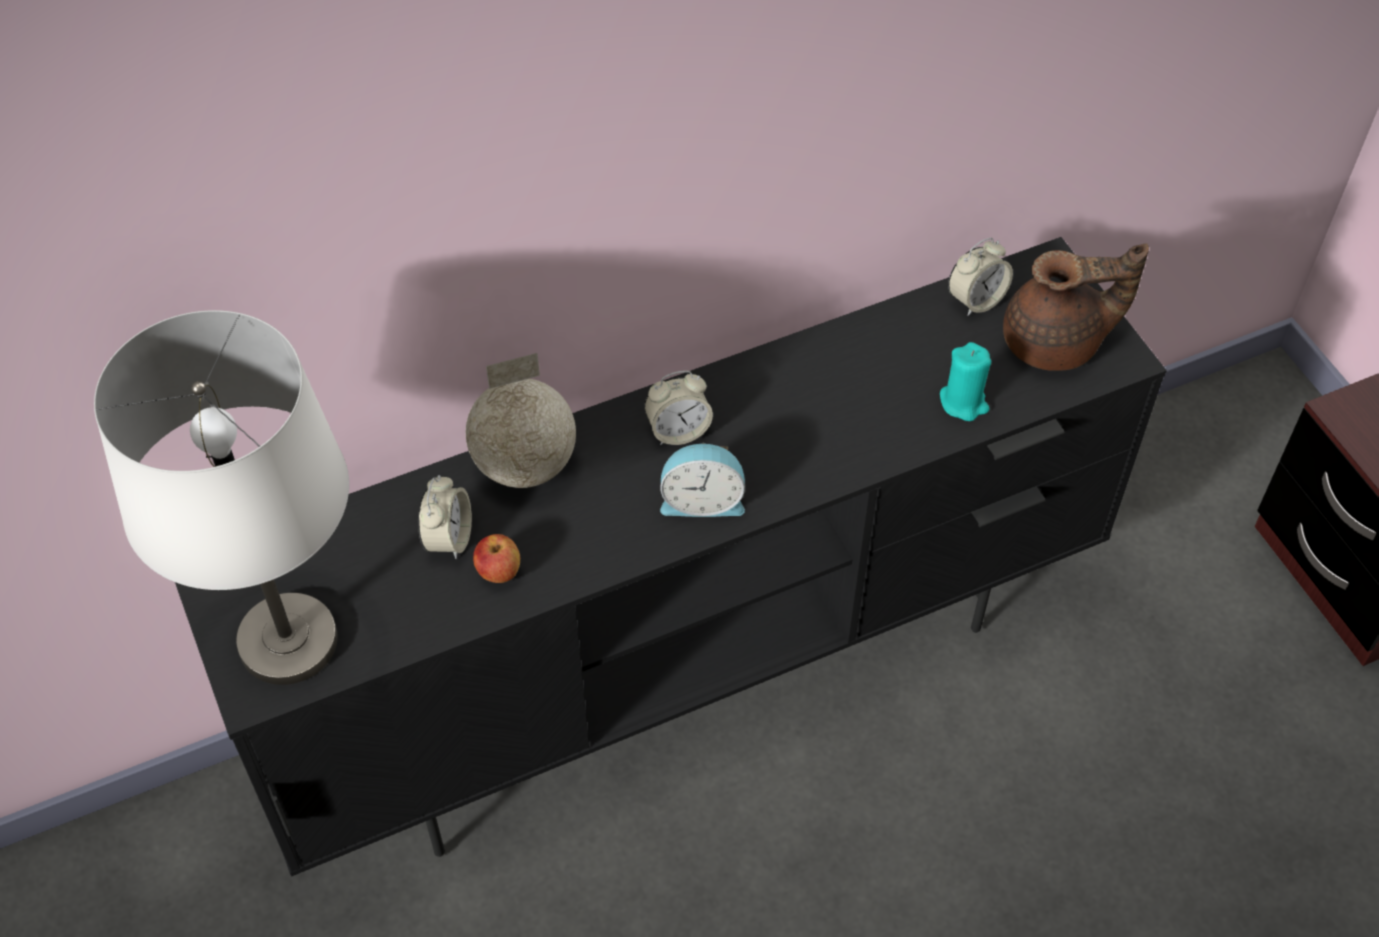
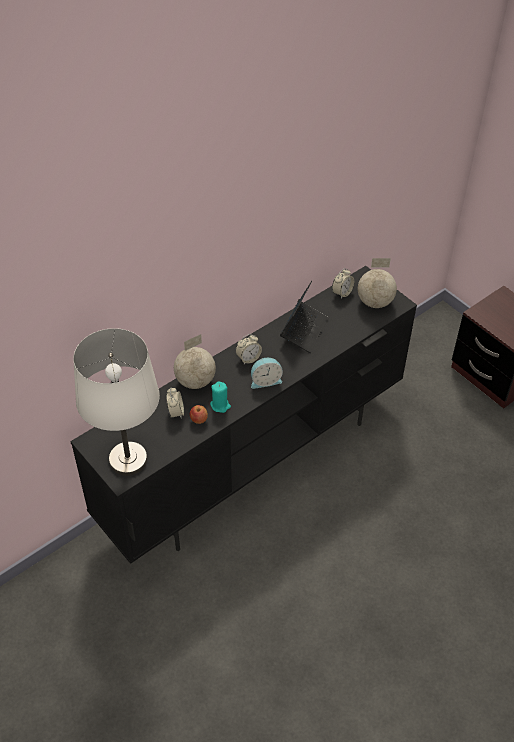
camera: 15 degrees left, 5 degrees down
turquoise candle [940,342,991,421] -> turquoise candle moved to [210,381,231,413]
brown teapot [1003,243,1149,371] -> globe [358,258,397,308]
none -> laptop [280,281,328,353]

